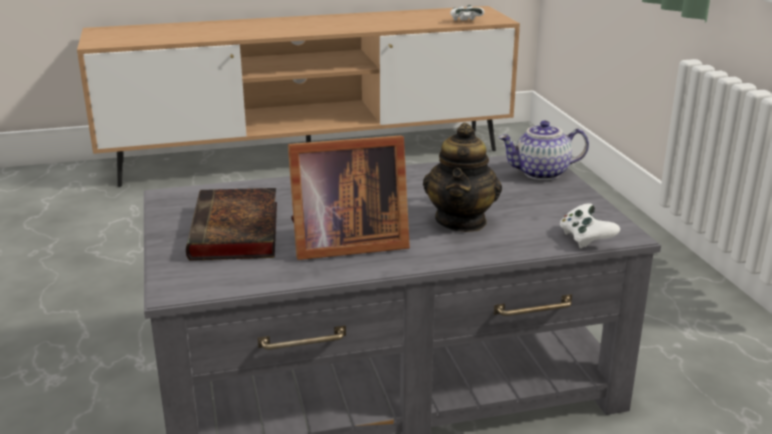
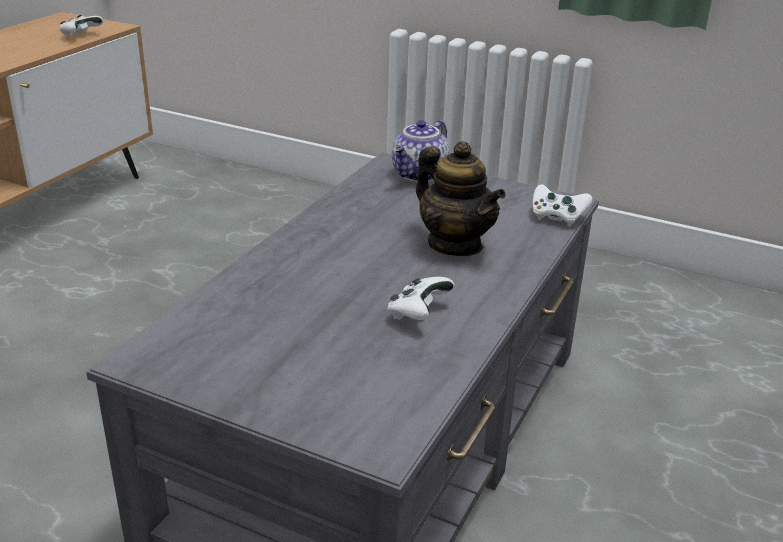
camera: 50 degrees left, 5 degrees up
book [186,188,277,261] -> none
picture frame [288,135,410,260] -> white game controller [387,277,455,320]

